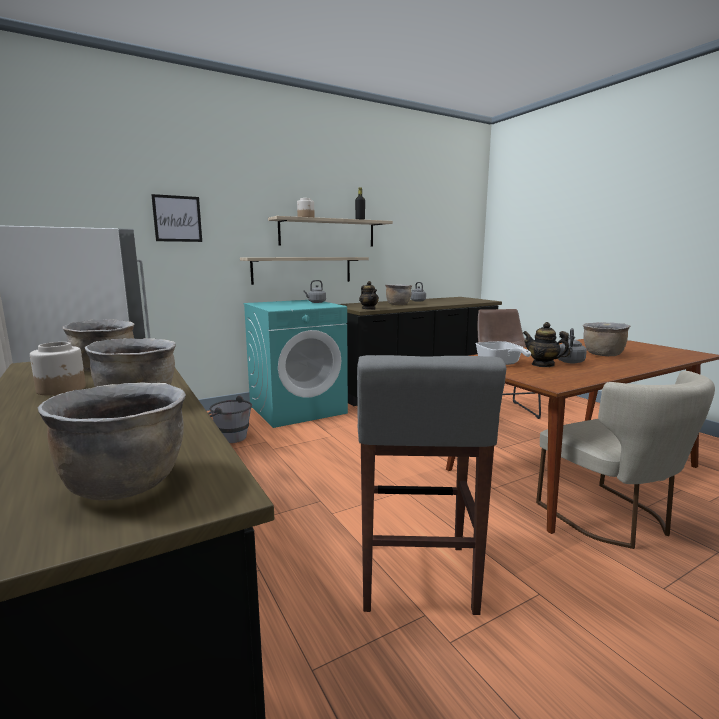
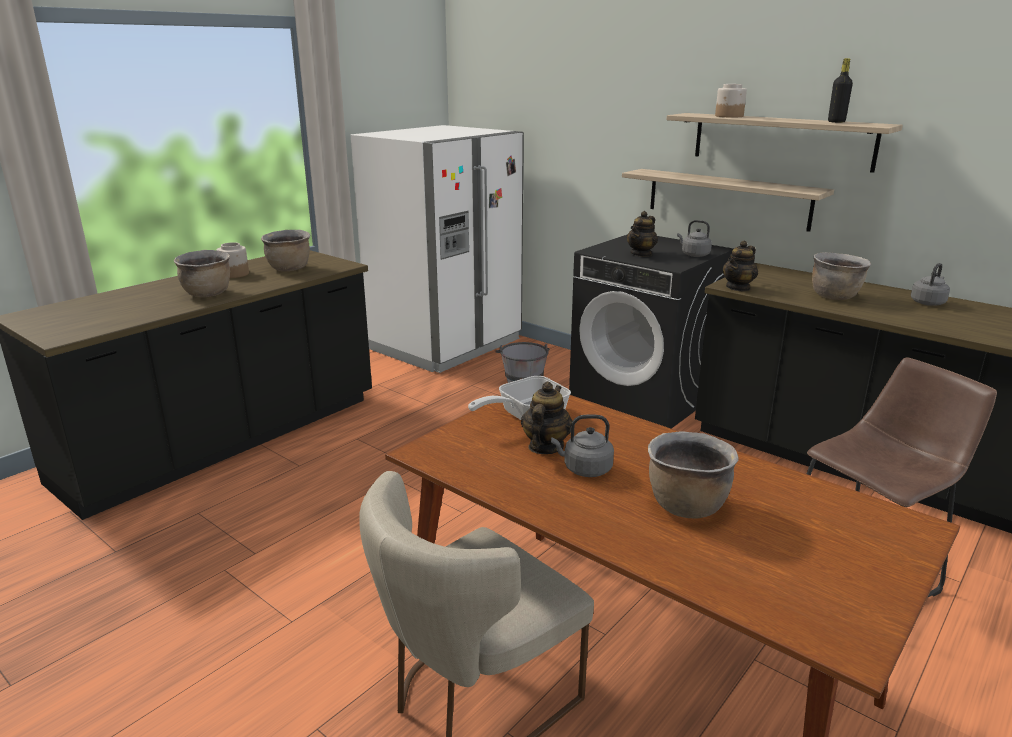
camera: 70 degrees right, 10 degrees up
brown cooking pot [38,382,186,501] -> none
picture [151,194,202,242] -> none
turquoise washing machine [243,300,348,428] -> black washing machine [569,235,733,428]
grey stool [357,355,506,615] -> none
none -> teapot [627,211,658,257]

